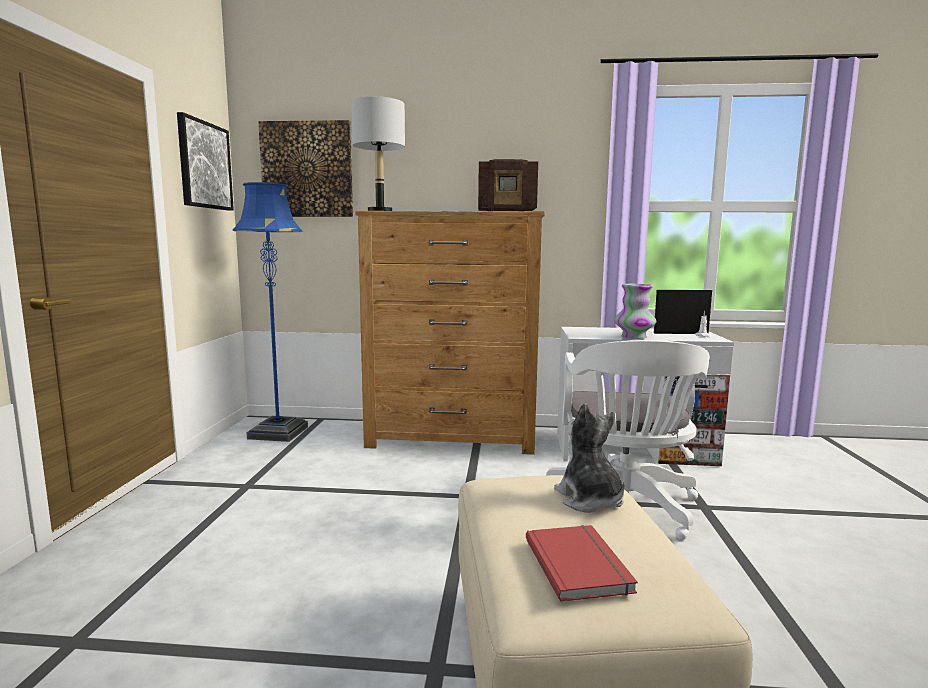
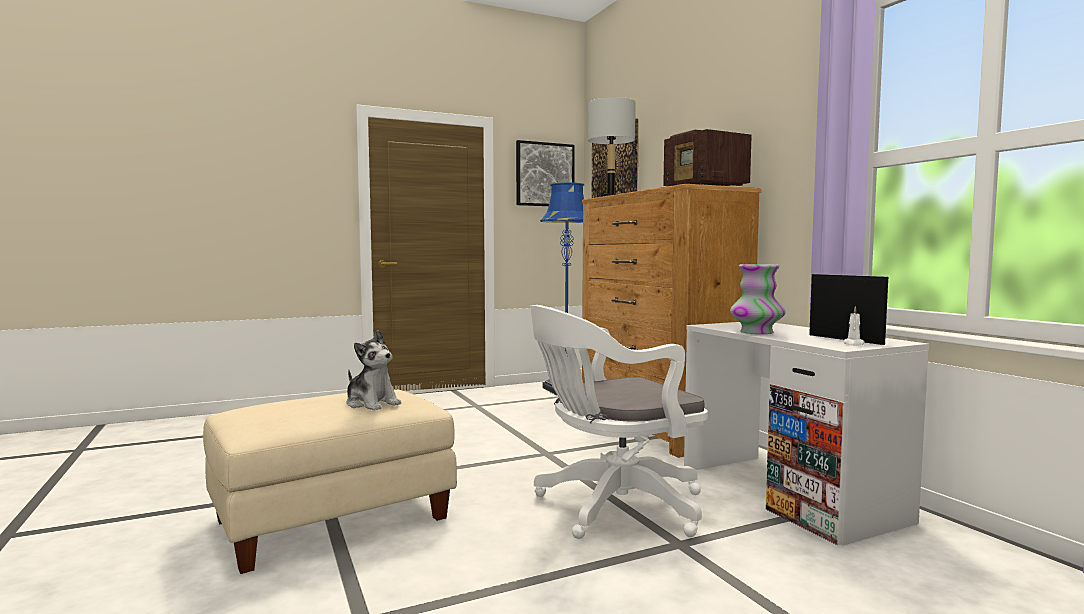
camera: 60 degrees right, 5 degrees down
red book [526,525,638,602] -> none
plush toy [554,403,625,513] -> plush toy turned 90 degrees clockwise [347,330,401,411]

